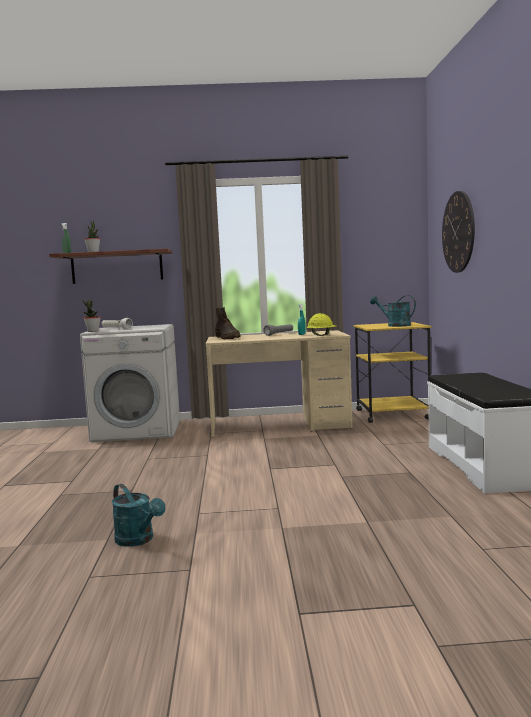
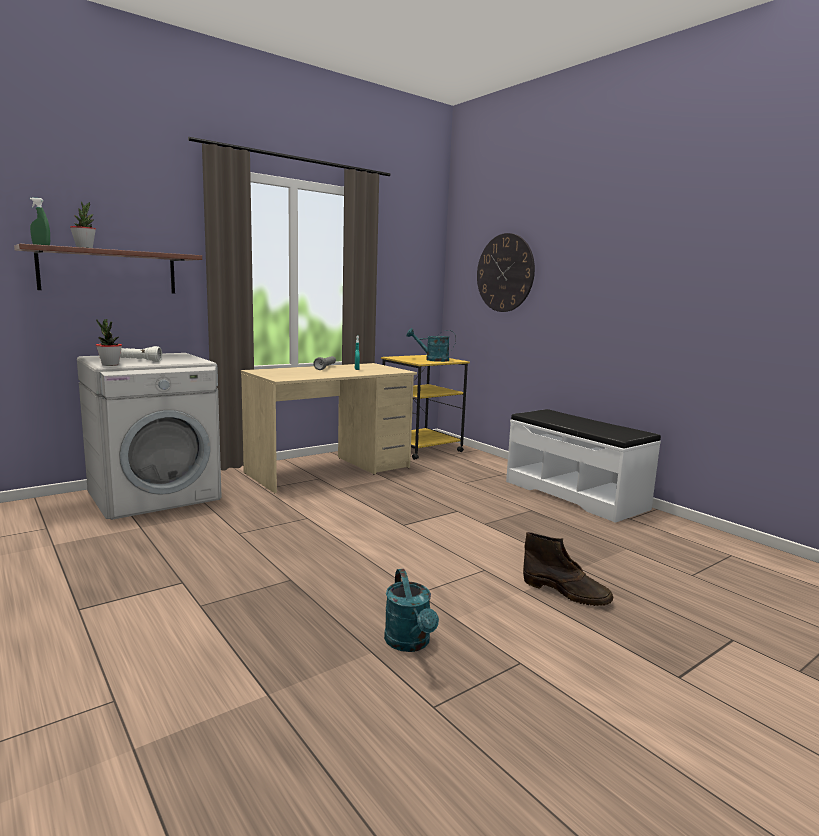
camera: 35 degrees left, 5 degrees up
turquoise watering can [112,484,166,547] -> turquoise watering can turned 60 degrees clockwise [384,569,439,652]
brown boot [215,307,240,339] -> brown boot moved to [523,532,614,606]
yellow hard hat [307,313,336,336] -> none

